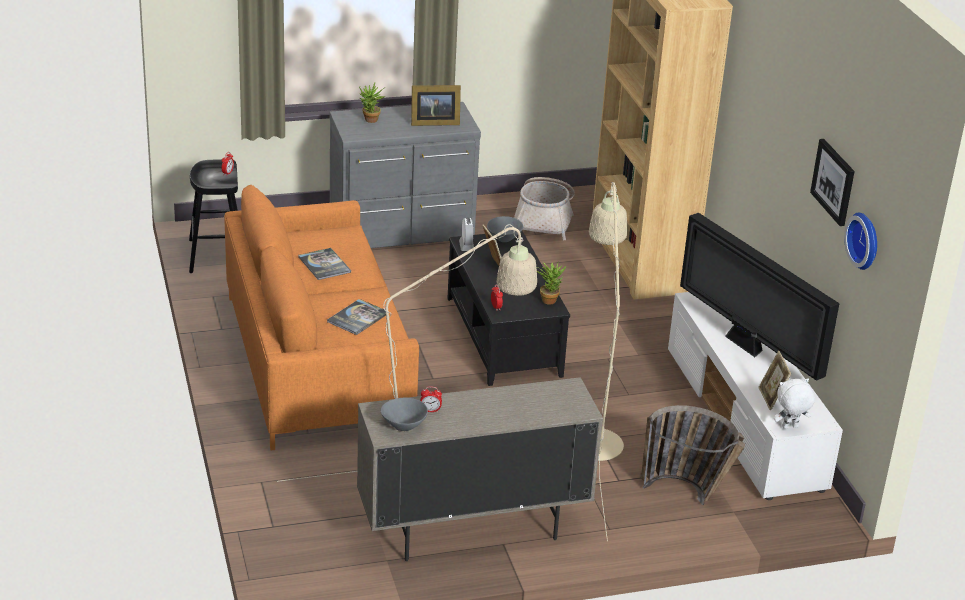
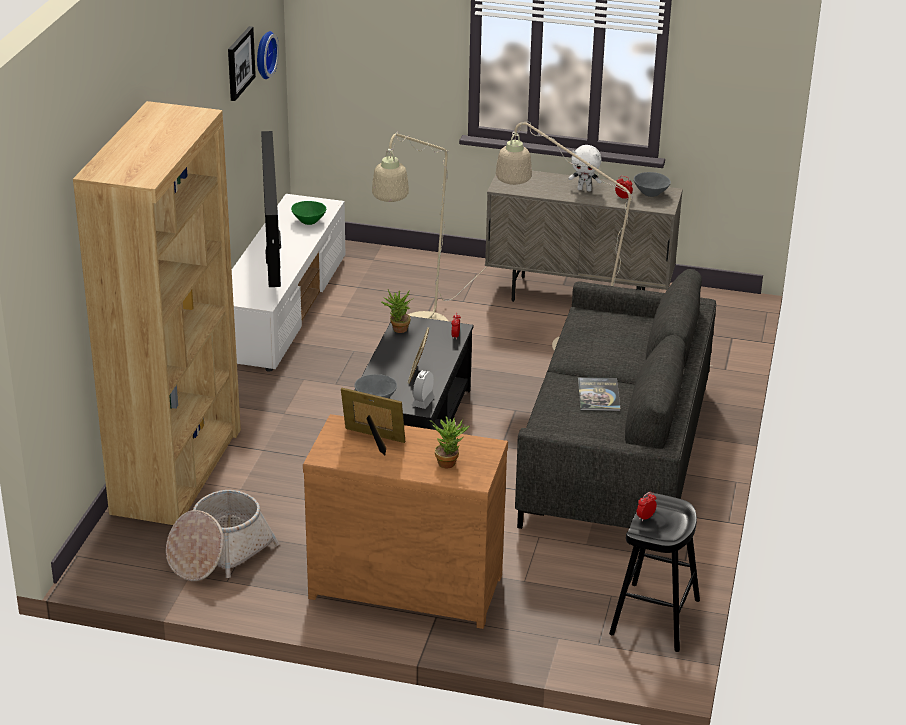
camera: 150 degrees left, 0 degrees up
orange sofa [224,185,419,451] -> grey sofa [515,269,716,529]
book [327,299,389,335] -> none
grey dresser [329,102,481,248] -> brown dresser [303,414,508,629]
basket [641,405,745,505] -> none
picture frame [758,351,791,410] -> green bowl [291,201,326,225]
white plush toy [774,378,815,429] -> white plush toy moved to [569,145,602,191]

